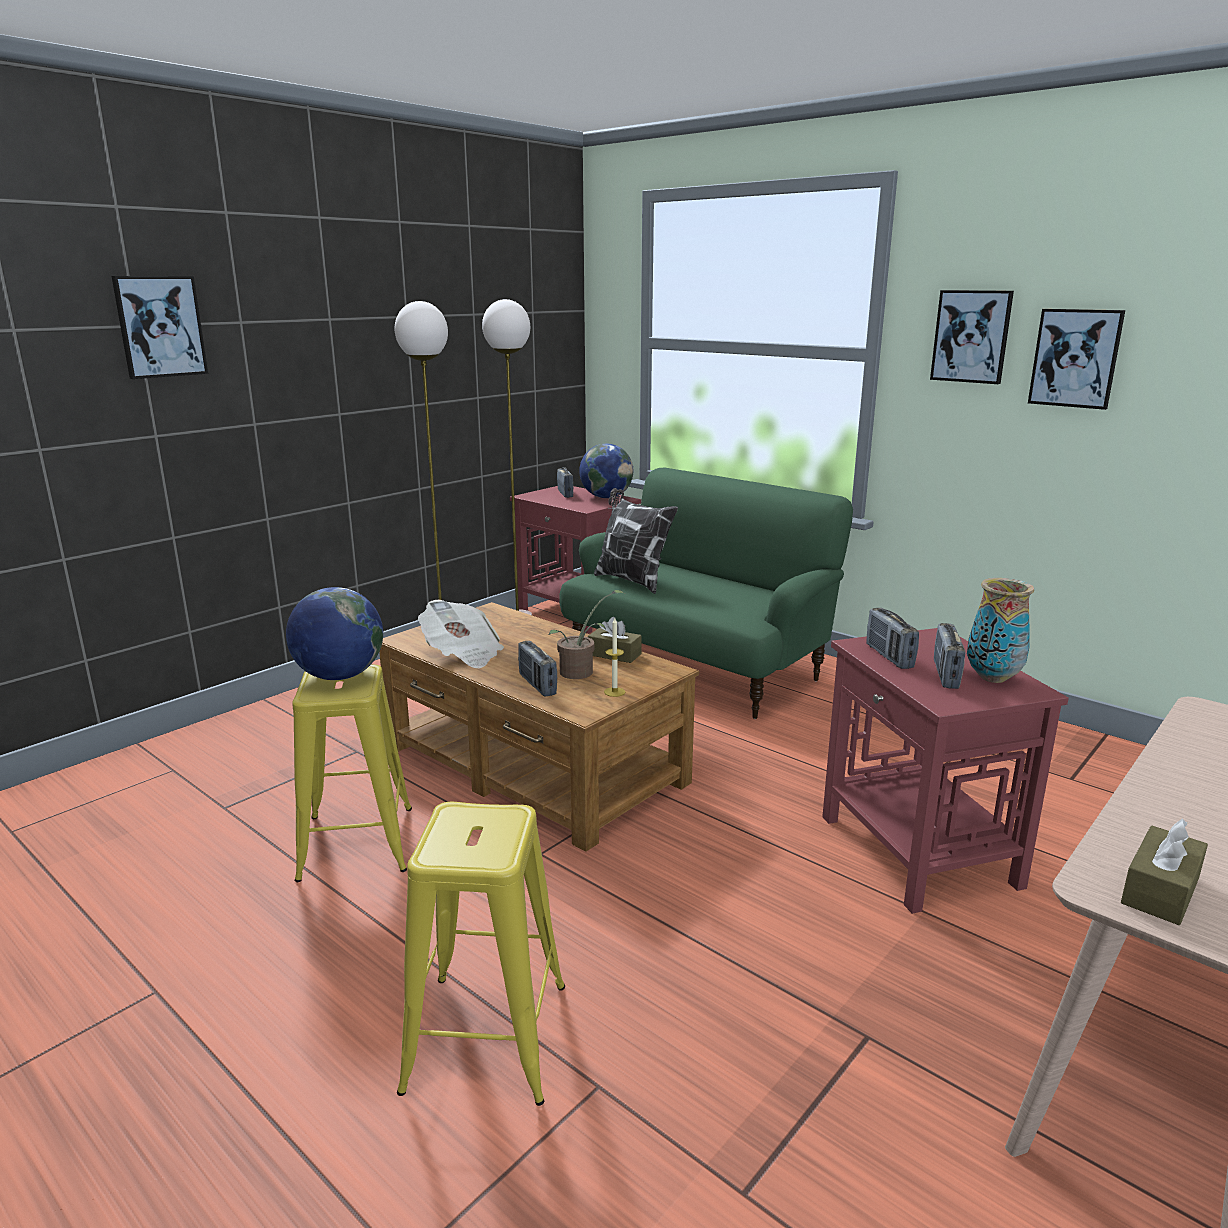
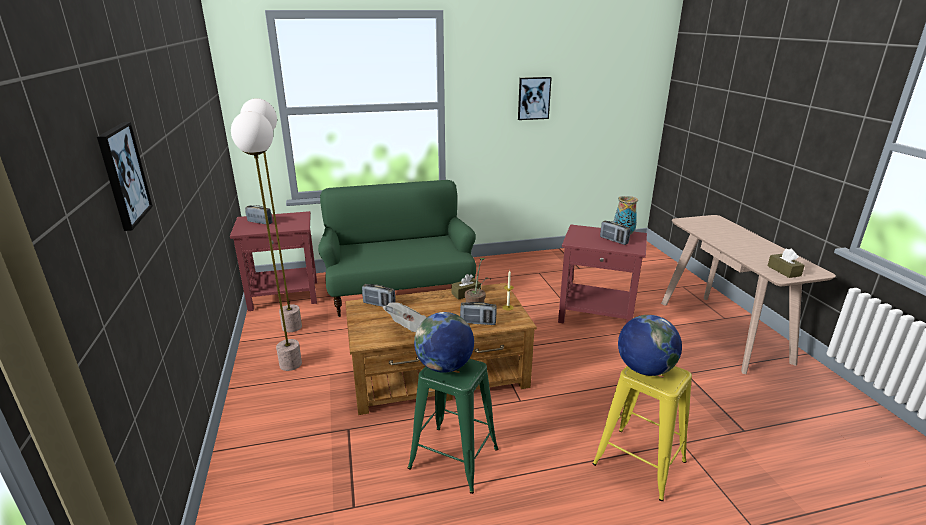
camera: 55 degrees left, 5 degrees up
yellow stool [292,665,412,882] -> green stool [408,359,498,494]
globe [579,444,633,498] -> globe moved to [618,315,682,376]
pillow [594,488,678,594] -> none
radio [866,608,919,669] -> radio moved to [362,284,395,307]
picture [930,290,1014,384] -> none

